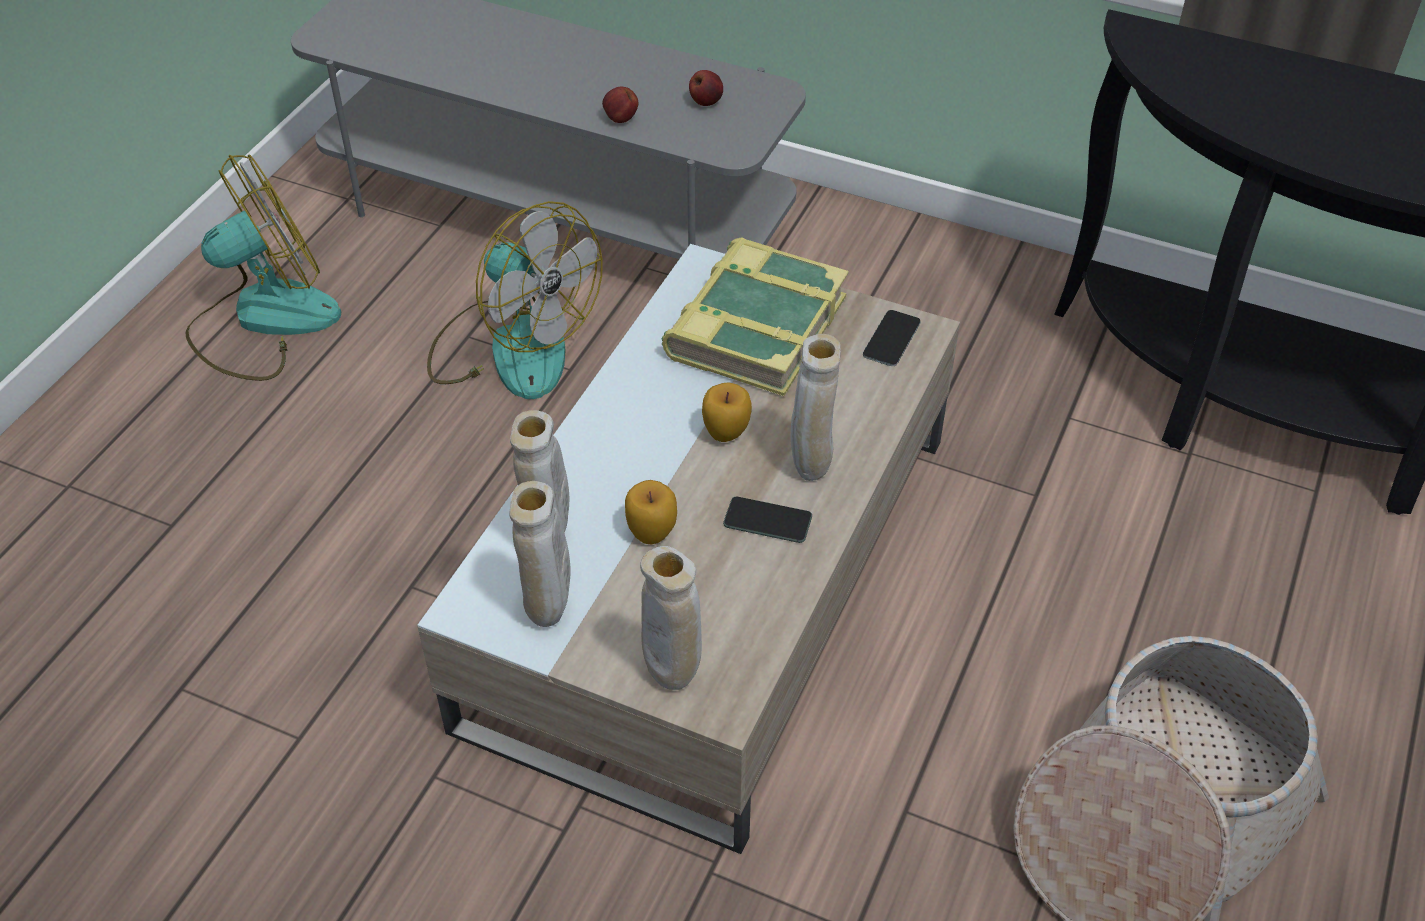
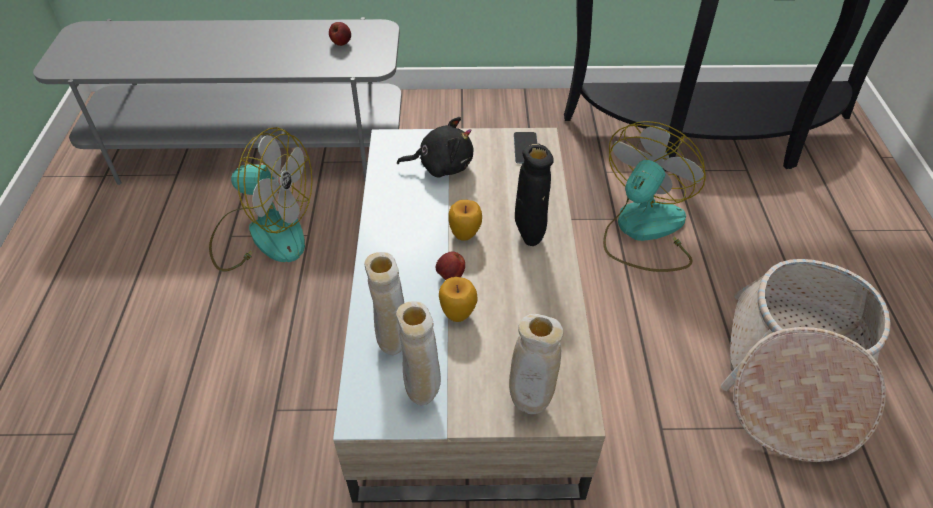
camera: 25 degrees left, 0 degrees up
fan [185,154,341,381] -> fan moved to [603,121,706,272]
apple [602,87,638,123] -> apple moved to [436,252,465,280]
book [662,237,849,396] -> black plush toy [397,117,473,178]
phone [723,496,812,543] -> none
beige vase [790,334,841,481] -> black vase [515,143,554,246]

